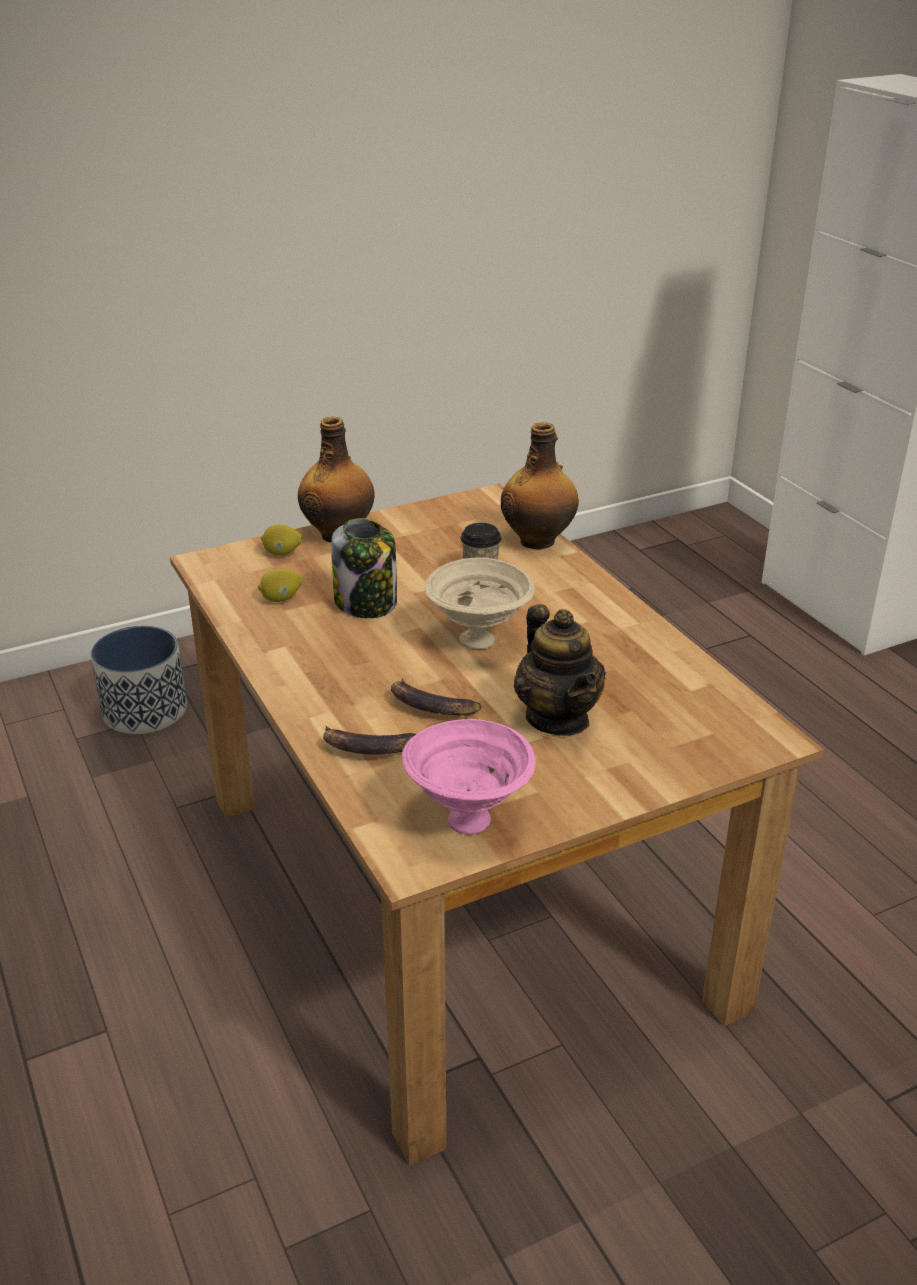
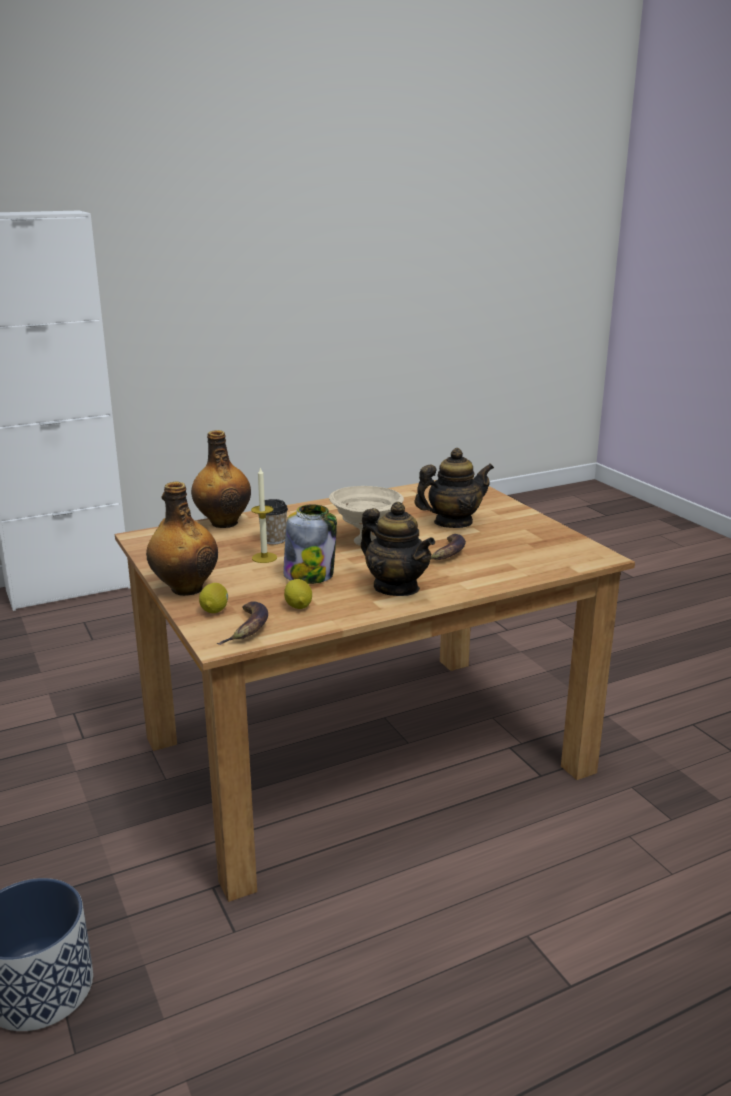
camera: 90 degrees left, 10 degrees down
banana [323,726,416,754] -> banana moved to [217,601,268,645]
pink bowl [402,719,536,835] -> none
none -> candle [251,468,277,563]
none -> teapot [361,502,435,596]

